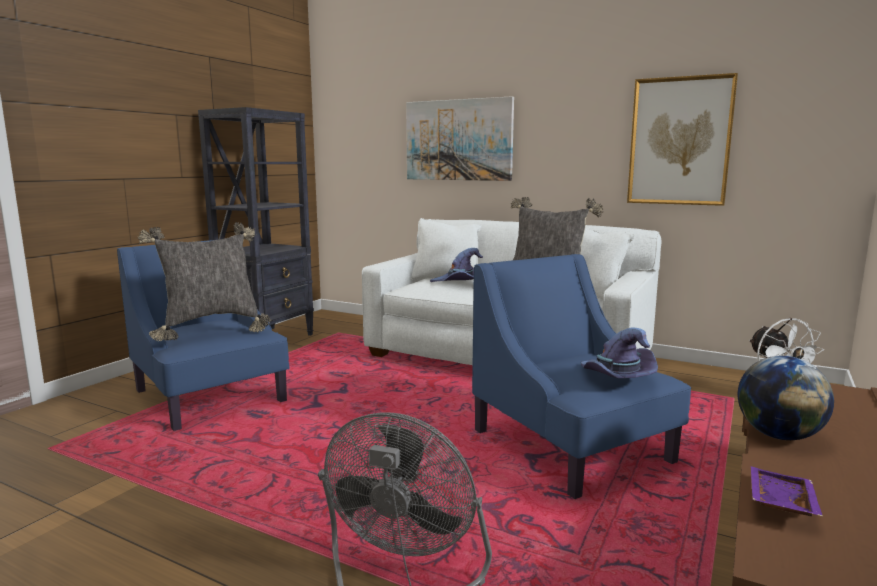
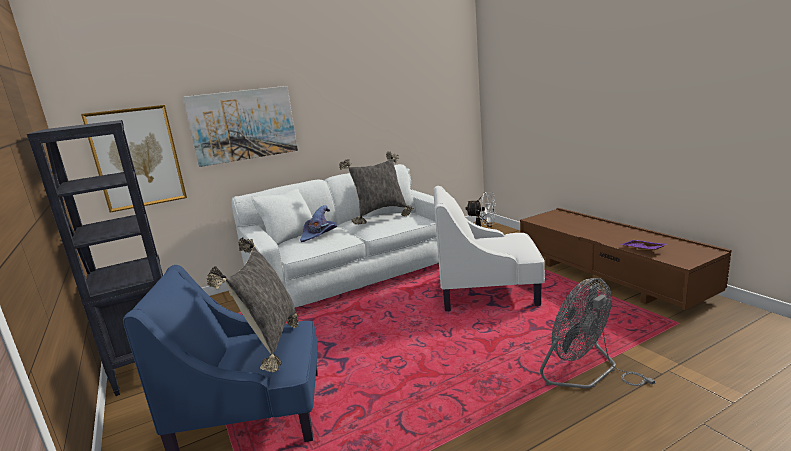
camera: 55 degrees left, 5 degrees up
blue armchair [472,254,691,499] -> white armchair [433,186,545,311]
purple hat [581,328,658,378] -> none
picture [627,73,738,206] -> picture moved to [81,105,187,213]
globe [738,356,834,440] -> none

